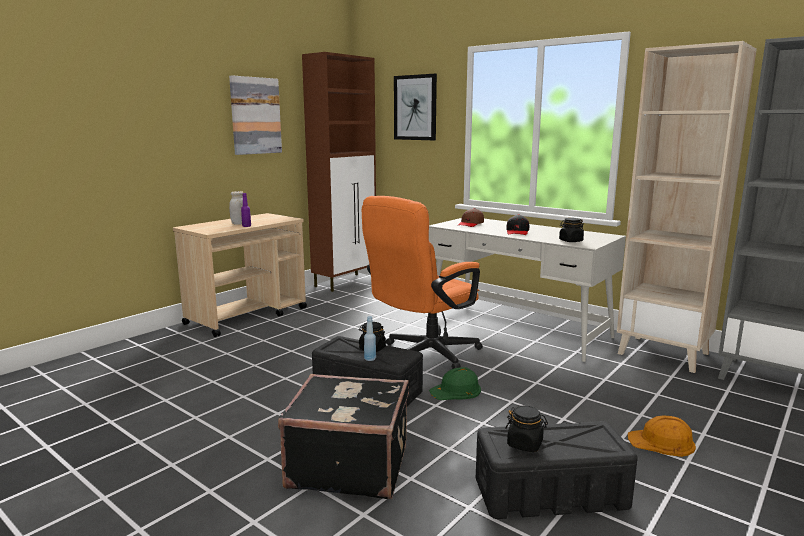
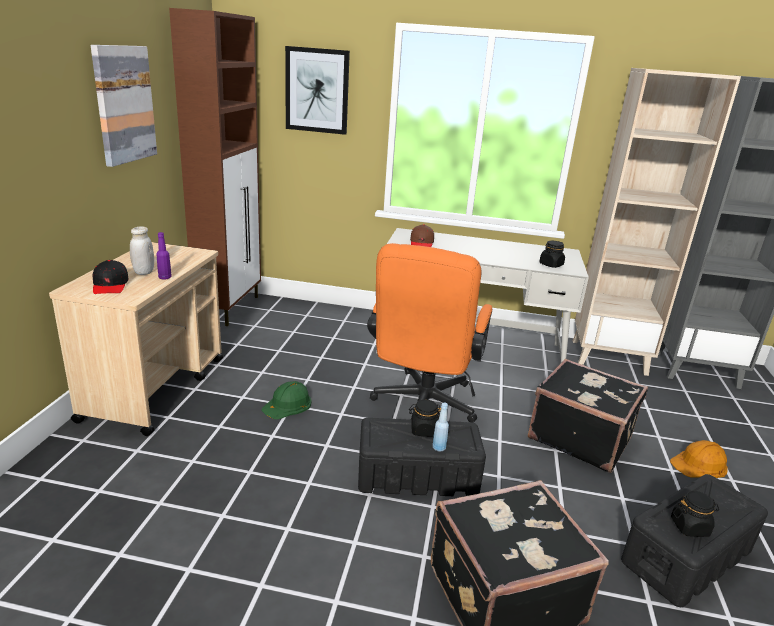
camera: 30 degrees left, 10 degrees up
green hard hat [429,367,481,400] -> green hard hat moved to [261,381,312,419]
black cap [506,214,529,235] -> black cap moved to [93,260,129,294]
none -> black suitcase [528,359,648,473]

